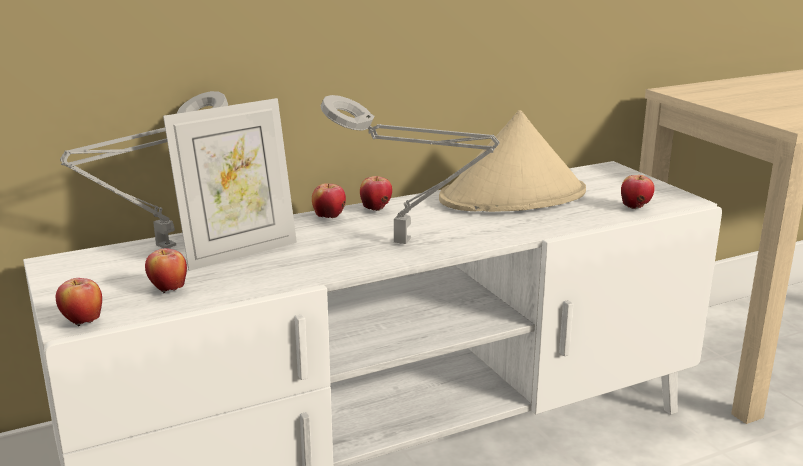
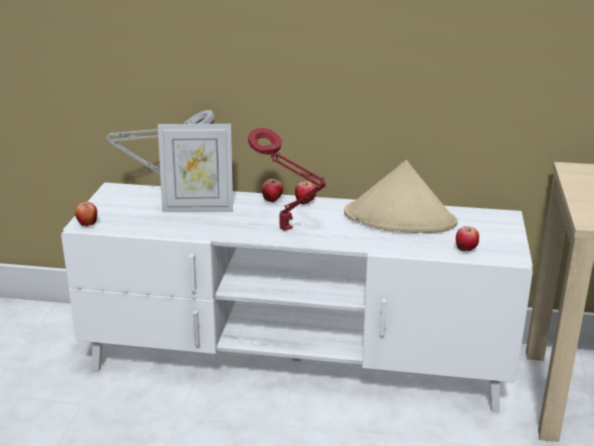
camera: 35 degrees right, 5 degrees up
apple [145,248,187,293] -> none
grey table lamp [321,95,500,244] -> red table lamp [248,128,326,231]

